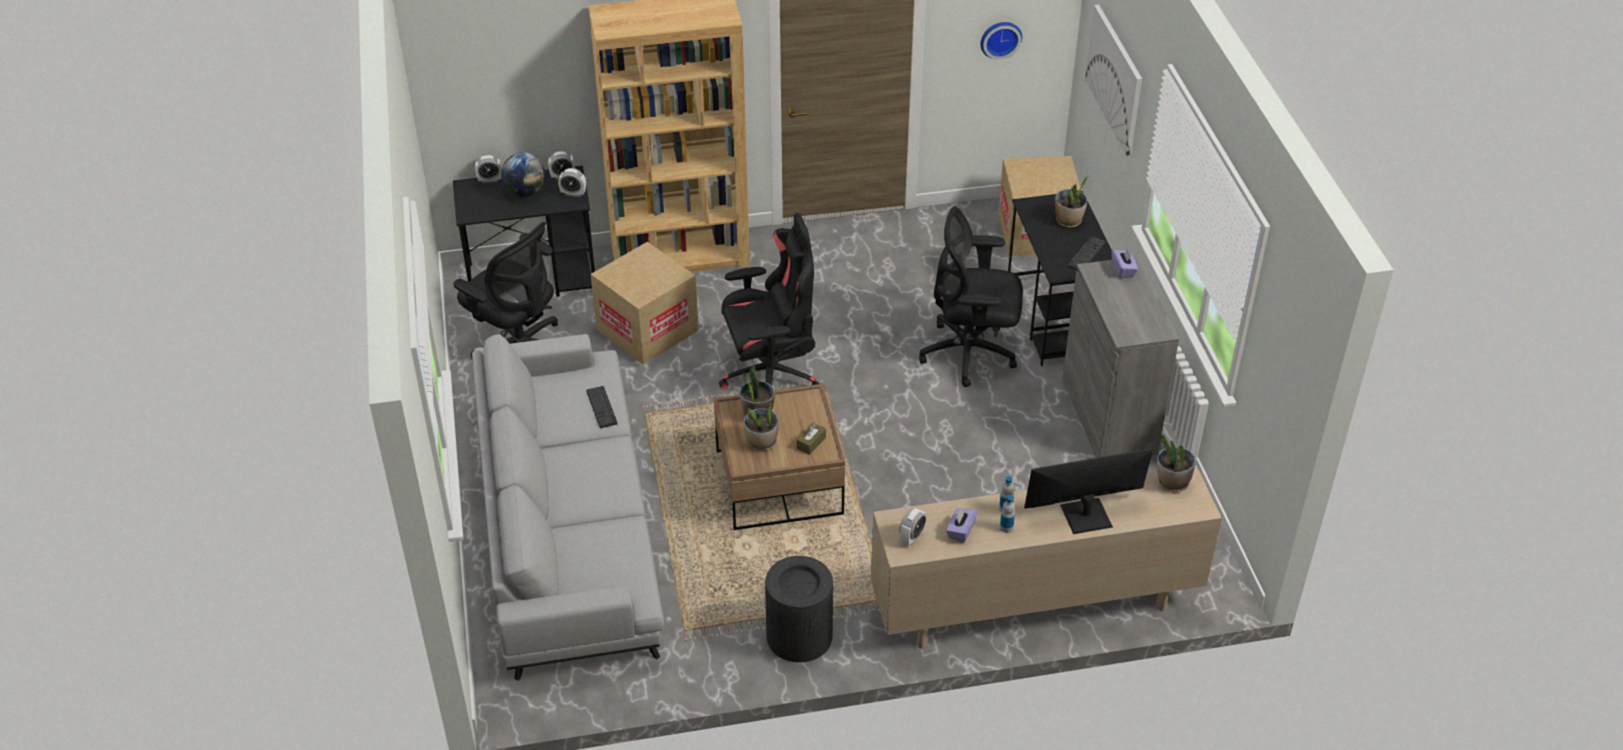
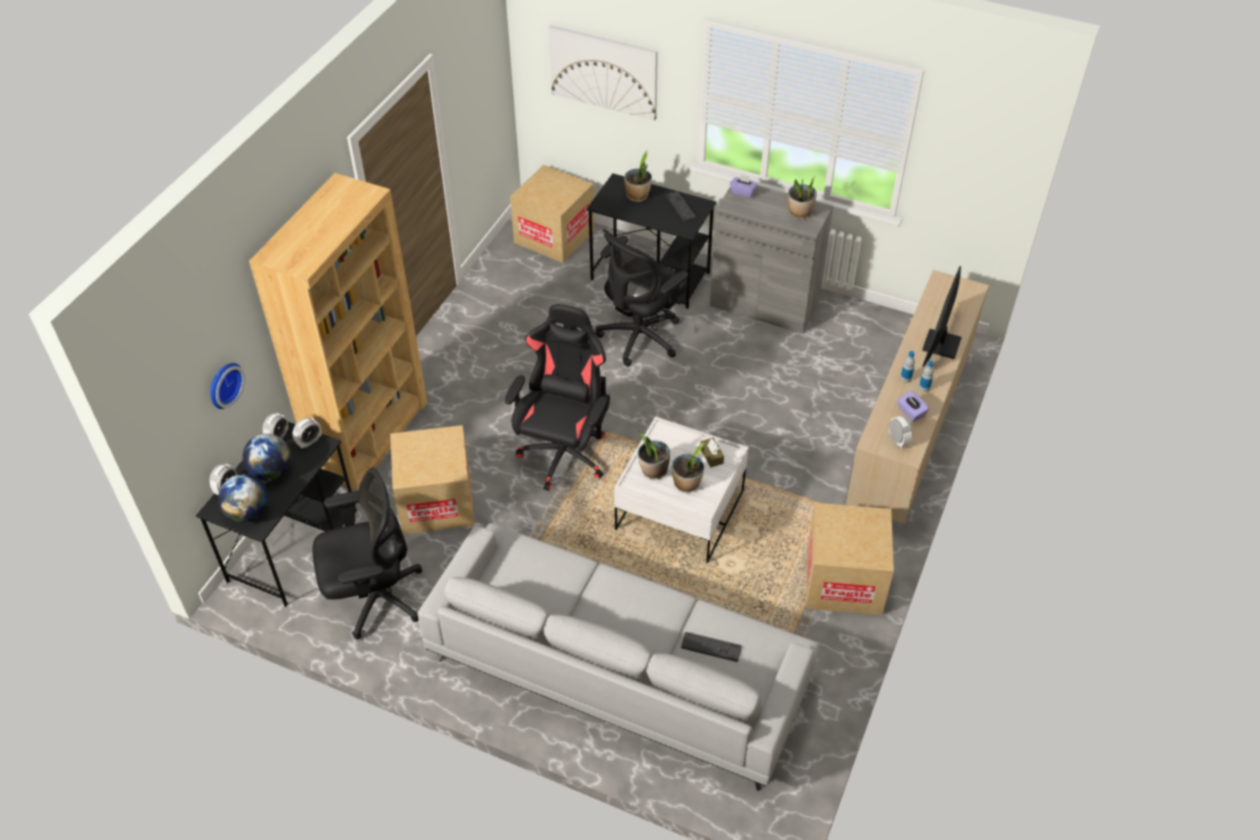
camera: 55 degrees left, 5 degrees up
keyboard [586,386,617,428] -> keyboard moved to [681,632,742,662]
brown coffee table [714,384,845,530] -> white coffee table [614,417,749,563]
black trash can [765,556,833,662] -> cardboard box [806,503,894,615]
wall clock [981,22,1022,60] -> wall clock moved to [210,363,245,409]
potted plant [1157,434,1196,492] -> potted plant moved to [788,176,817,219]
none -> globe [218,474,269,522]

